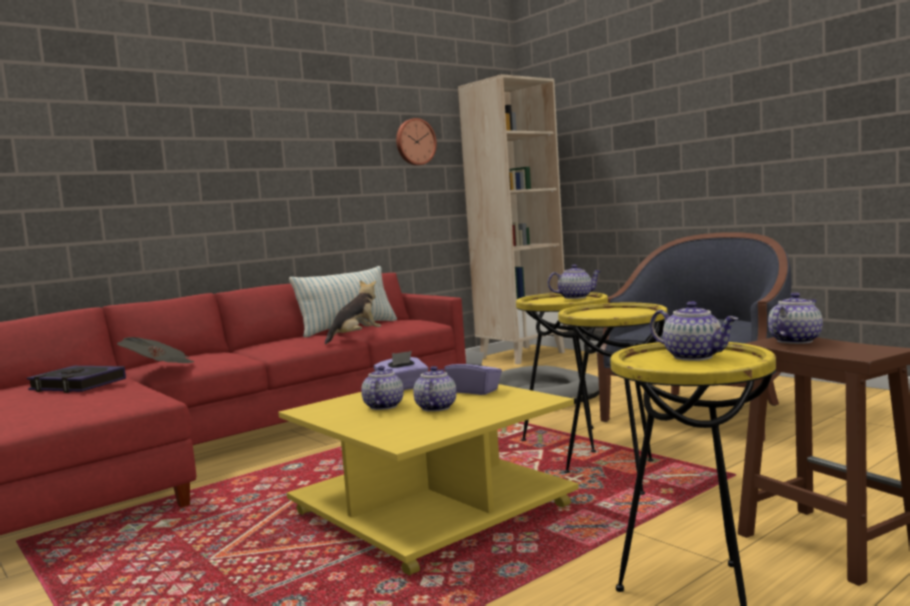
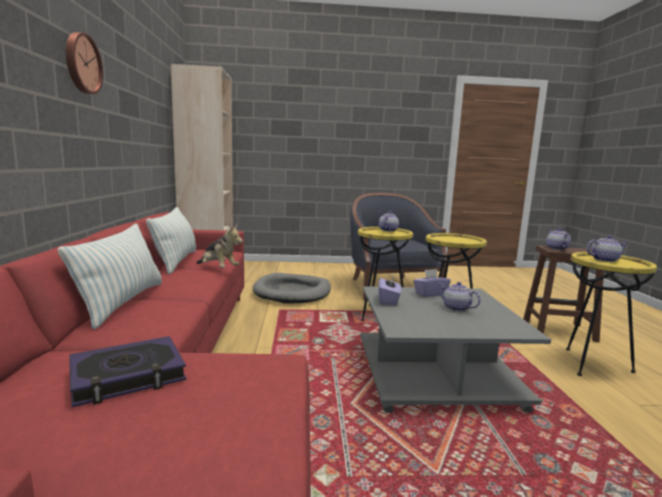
camera: 55 degrees left, 5 degrees up
newspaper [117,337,195,363] -> none
yellow coffee table [278,384,579,576] -> grey coffee table [360,286,551,412]
plush toy [325,280,381,344] -> plush toy turned 135 degrees clockwise [196,226,243,268]
teapot [361,366,404,410] -> none
wall clock [396,118,437,166] -> wall clock moved to [66,32,103,94]
none -> pillow [58,223,162,330]

